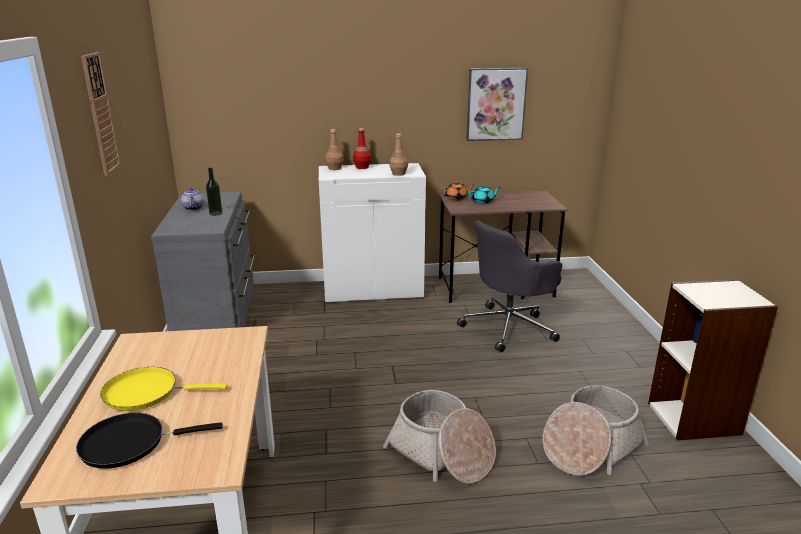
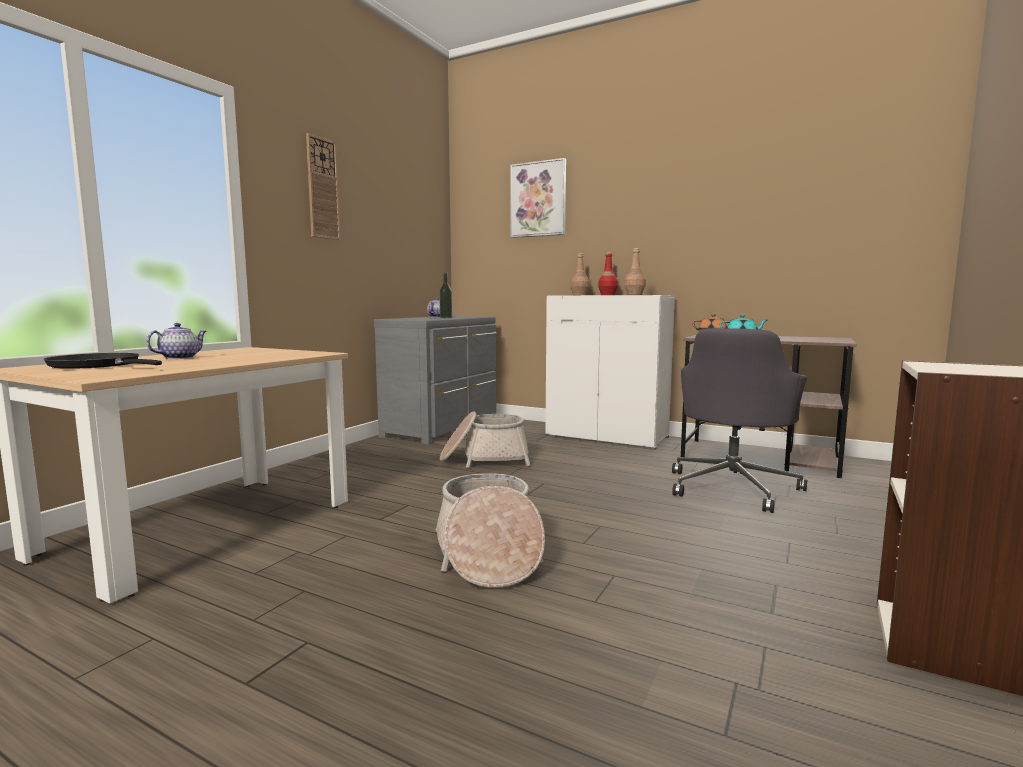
camera: 35 degrees right, 15 degrees down
yellow frying pan [100,367,227,411] -> teapot [146,323,207,359]
grey office chair [457,220,562,352] -> grey office chair turned 60 degrees counterclockwise [672,328,807,513]
picture [466,68,528,141] -> picture moved to [510,158,566,238]
basket [542,385,649,476] -> basket moved to [440,411,531,468]

